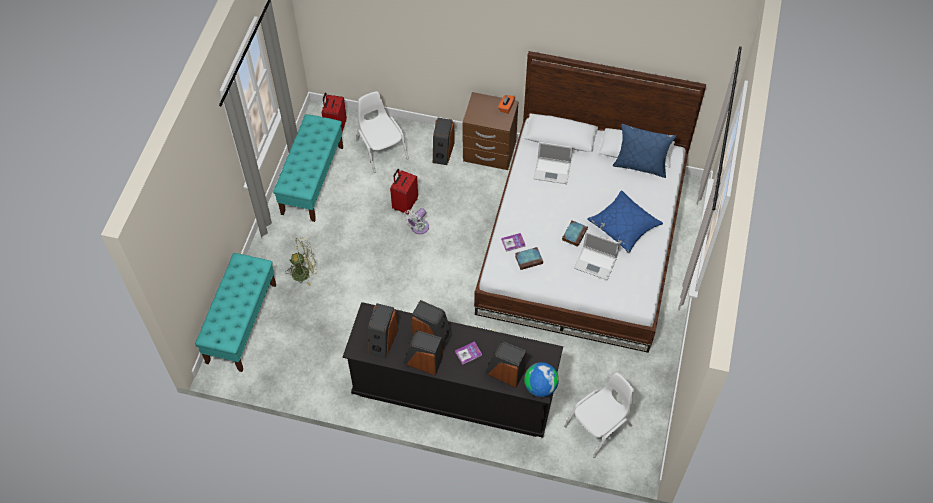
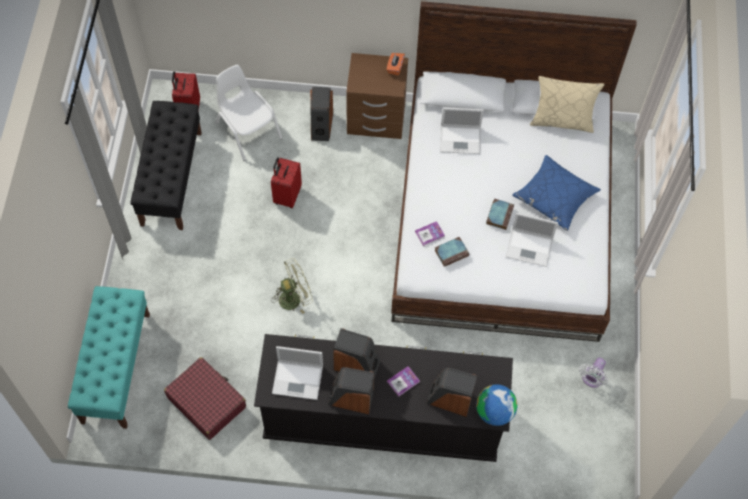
camera: 10 degrees left, 5 degrees up
turquoise bench [273,114,343,222] -> black bench [130,101,202,230]
green fan [288,237,317,286] -> green fan moved to [271,258,313,314]
speaker [368,303,398,359] -> laptop [272,346,323,400]
white fan [404,208,429,234] -> white fan moved to [579,358,608,388]
white chair [564,372,634,458] -> none
blue pillow [613,124,676,178] -> beige pillow [530,76,605,133]
none -> red suitcase [164,357,246,440]

